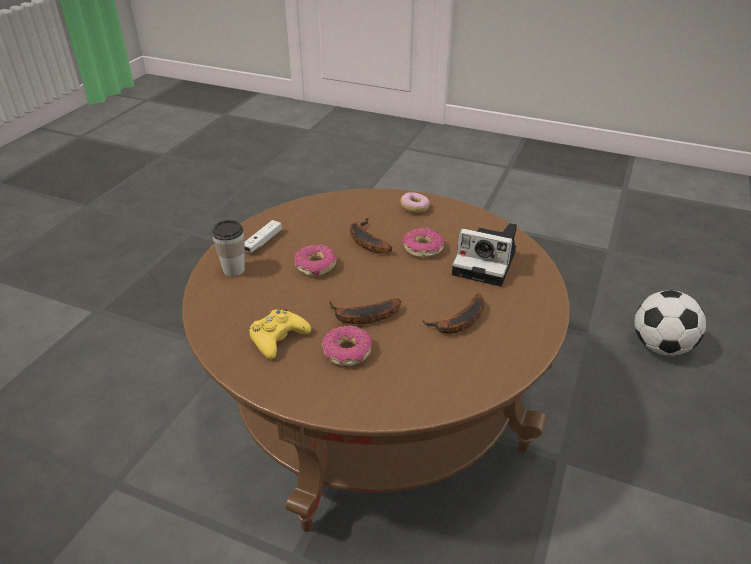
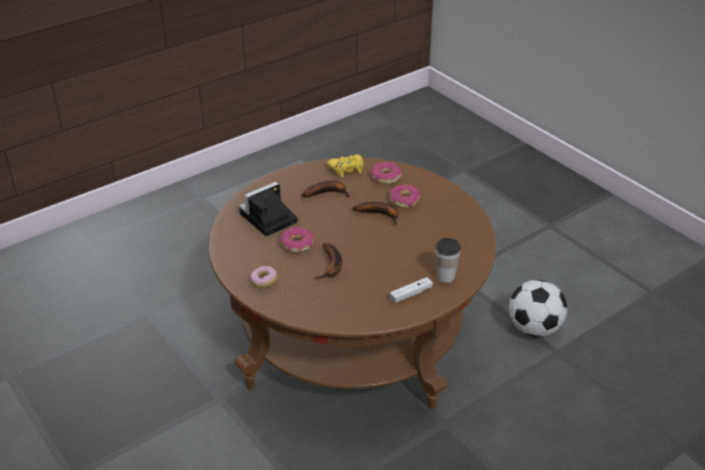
camera: 150 degrees left, 0 degrees up
yellow game controller [249,308,311,359] -> yellow game controller moved to [327,155,363,177]
donut [295,244,338,277] -> donut moved to [371,162,402,184]
camera [452,223,517,287] -> camera turned 90 degrees counterclockwise [239,182,298,236]
football [635,290,706,356] -> football moved to [509,280,567,337]

